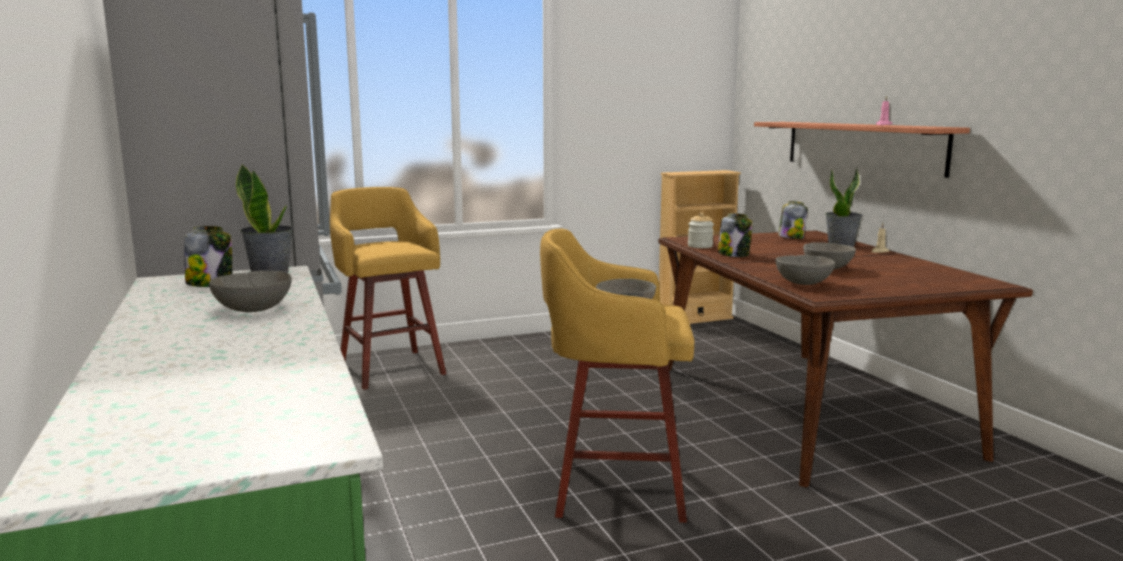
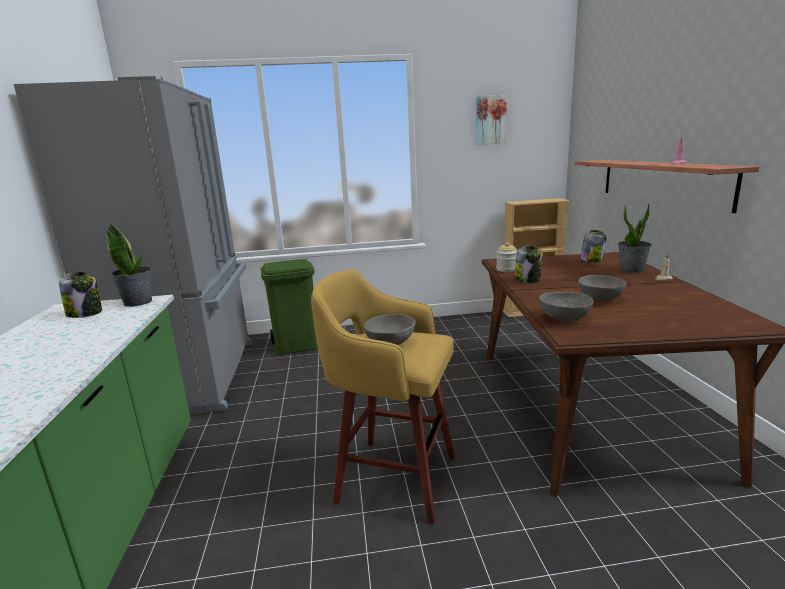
camera: 15 degrees right, 5 degrees up
grey bowl [209,271,292,312] -> none
yellow stool [330,187,446,390] -> green trash can [260,259,318,355]
none -> picture [476,95,507,145]

